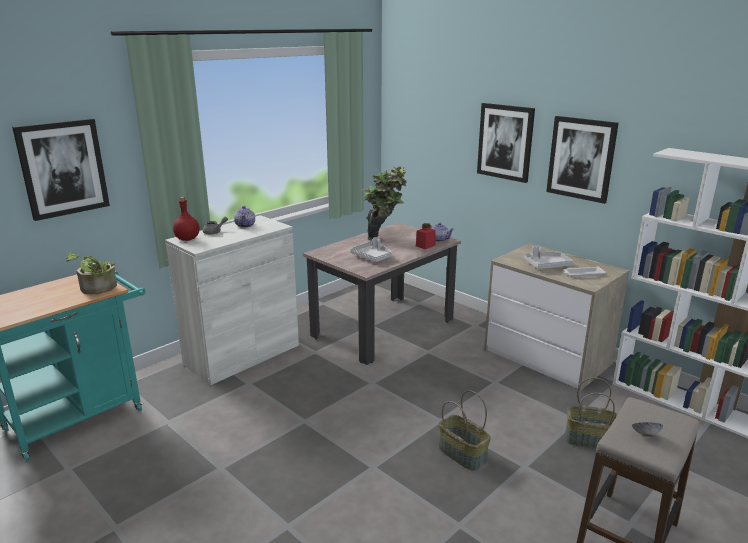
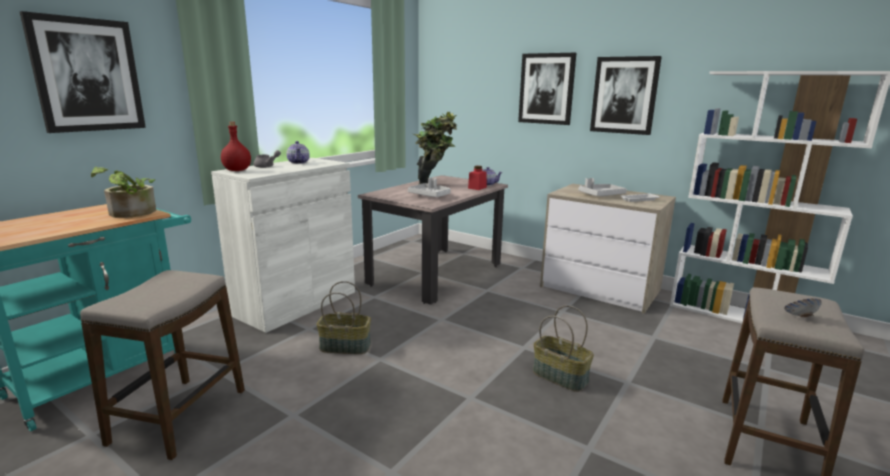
camera: 10 degrees left, 5 degrees down
basket [565,378,618,449] -> basket moved to [316,281,371,354]
none -> stool [80,270,245,460]

